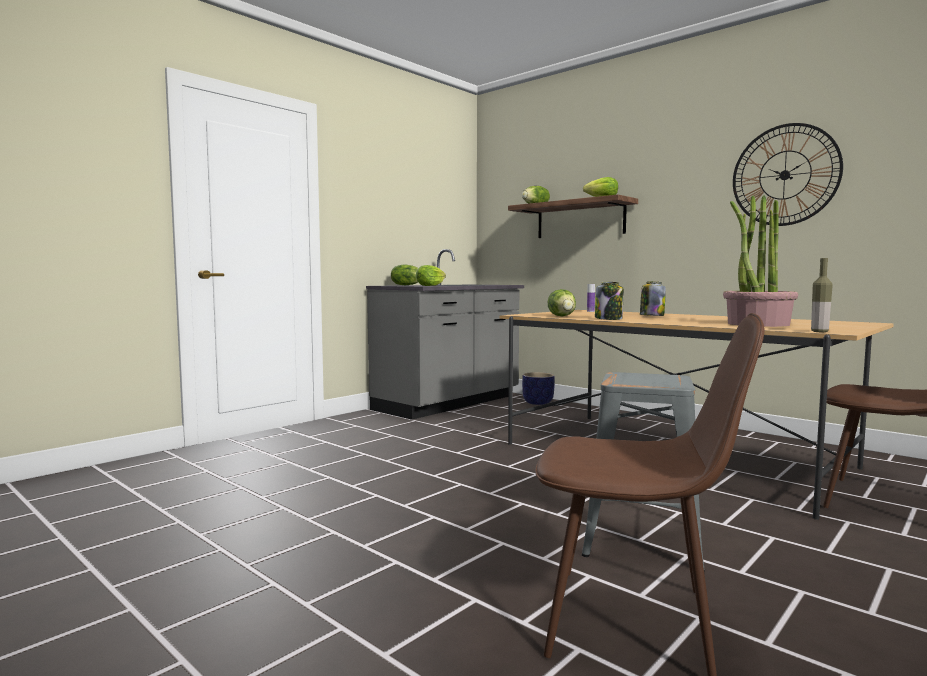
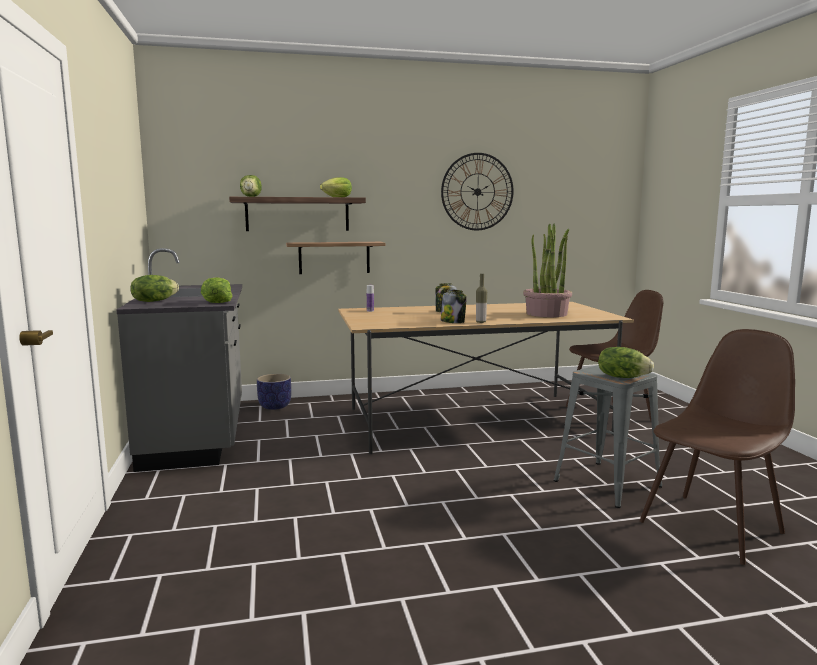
camera: 55 degrees left, 5 degrees up
lettuce [548,289,576,316] -> lettuce moved to [598,347,654,378]
bottle [811,258,833,332] -> bottle moved to [476,274,487,323]
none -> shelf [286,242,386,274]

